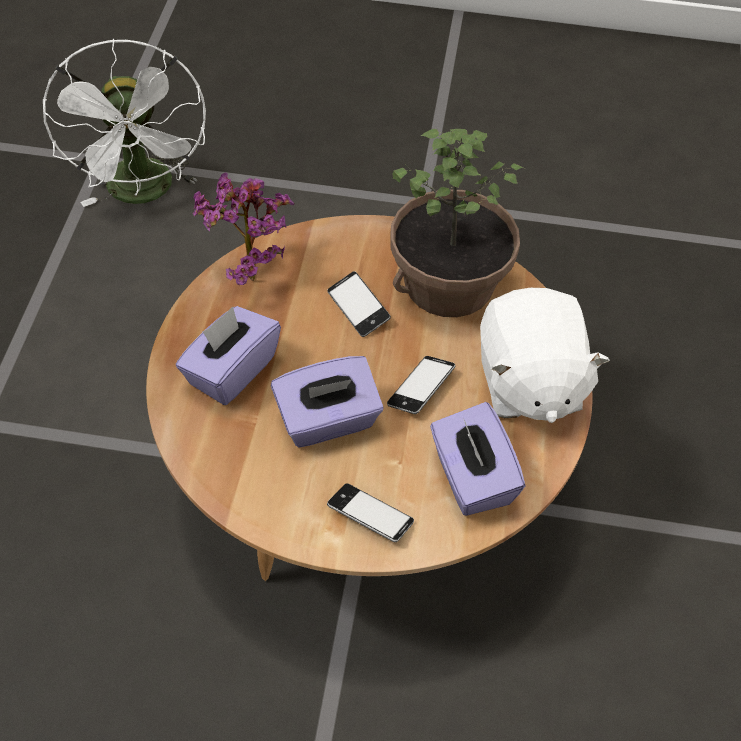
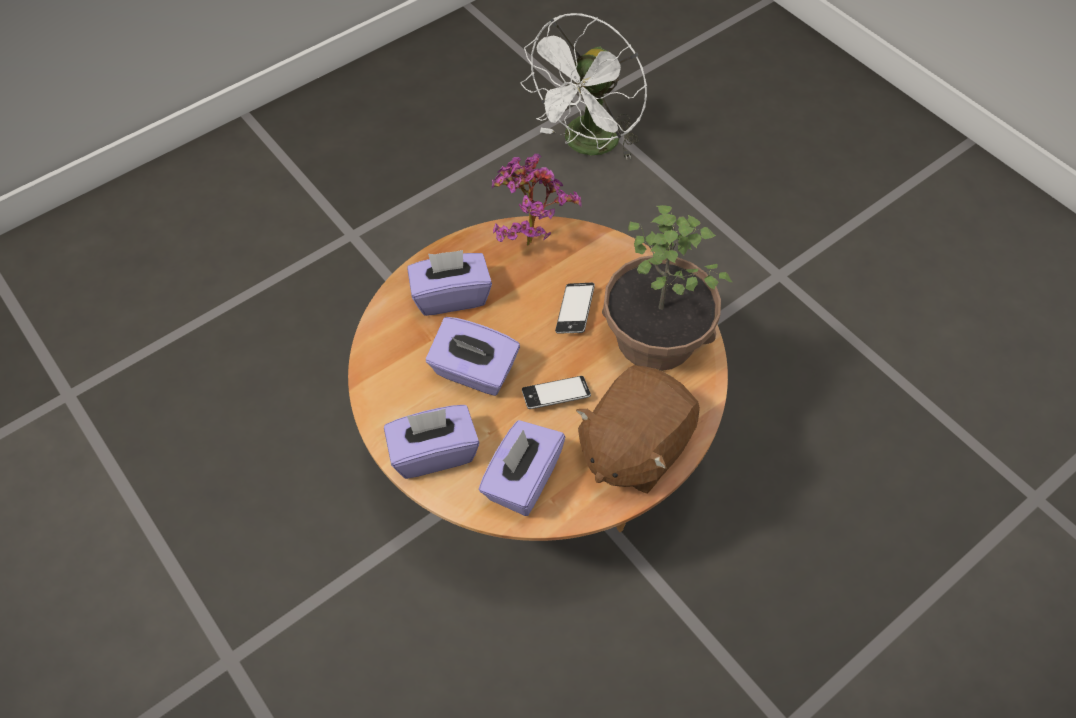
camera: 45 degrees right, 5 degrees up
phone [327,483,414,542] -> purple tissue box [384,405,479,479]
white plush toy [480,288,610,423] -> brown plush toy [576,365,700,494]

